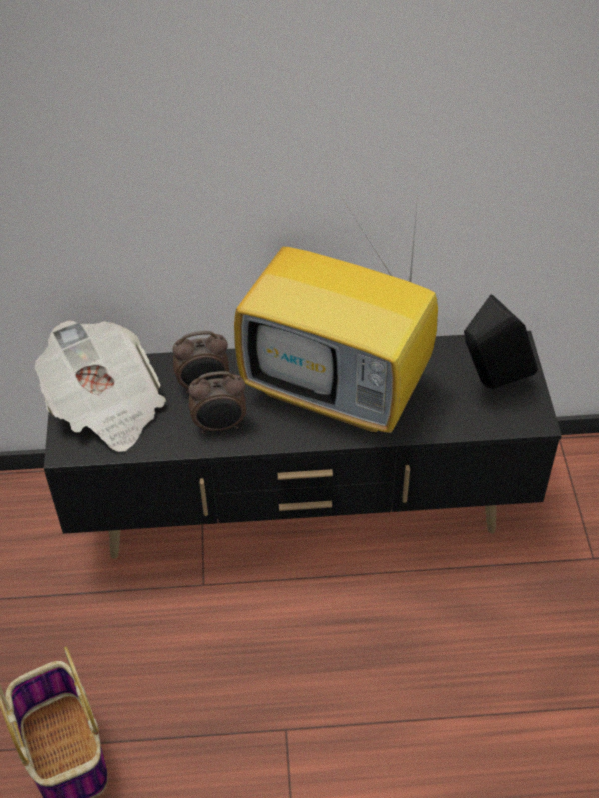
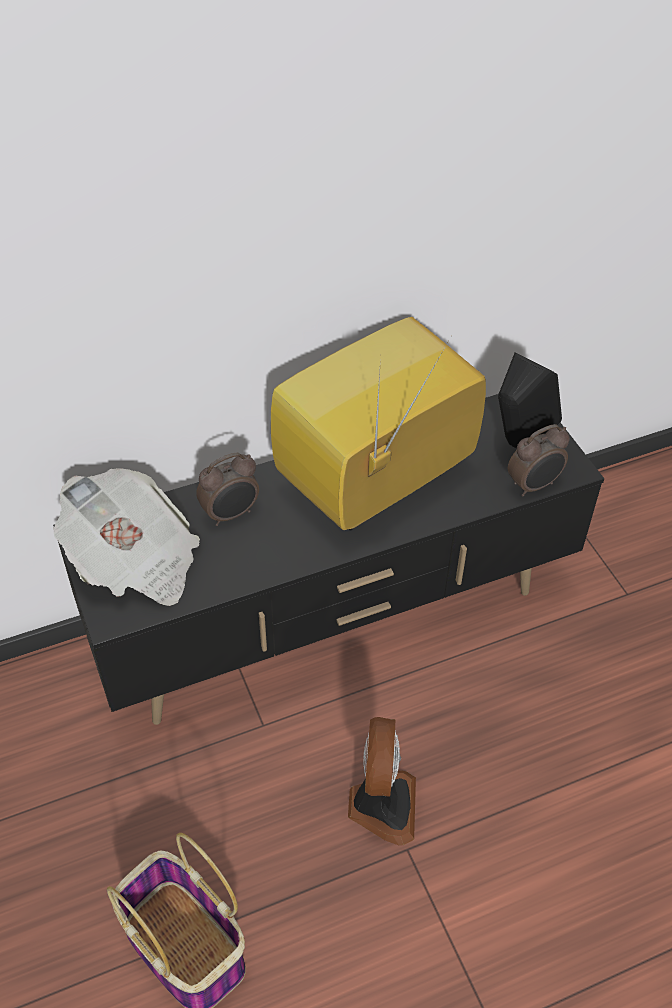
camera: 20 degrees left, 0 degrees up
alarm clock [188,371,246,434] -> alarm clock moved to [508,424,570,496]
television [234,192,438,433] -> television turned 135 degrees clockwise [271,317,486,530]
none -> fan [348,717,416,846]

